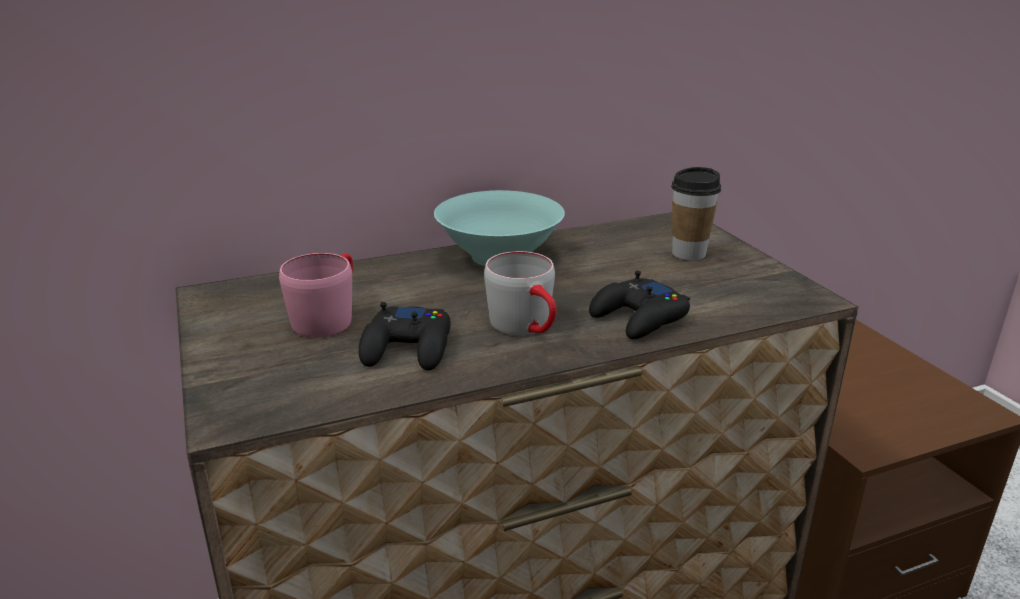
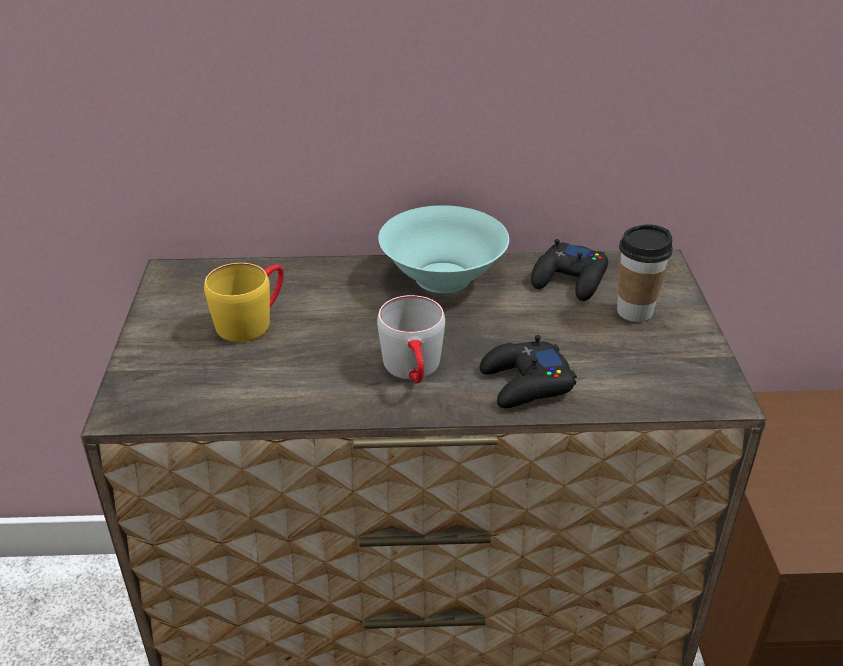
camera: 20 degrees right, 10 degrees up
pink mug [279,253,353,338] -> yellow mug [204,263,284,342]
black game controller [359,302,451,371] -> black game controller moved to [531,239,608,301]

